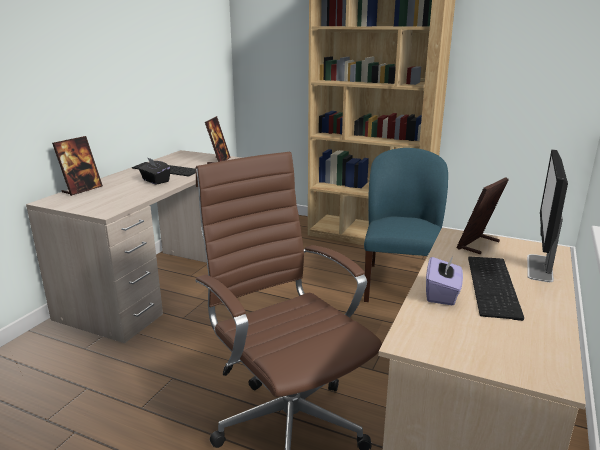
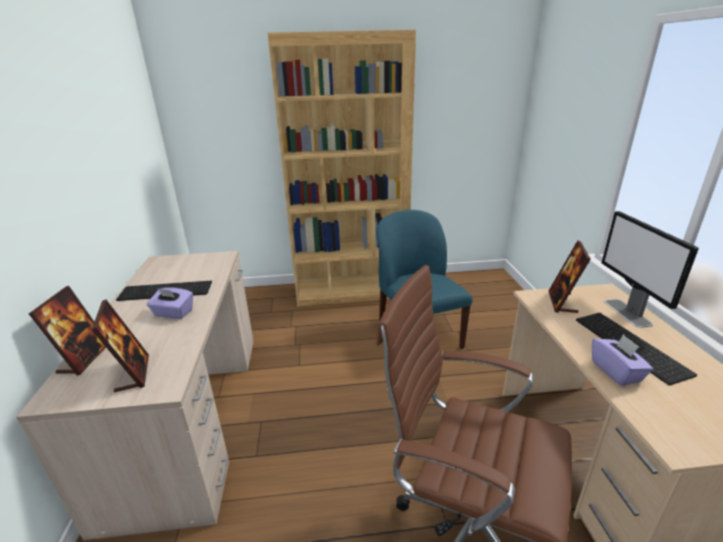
camera: 30 degrees left, 5 degrees up
black tissue box [139,157,171,185] -> purple tissue box [147,287,193,319]
picture frame [205,116,231,164] -> picture frame moved to [91,300,149,392]

